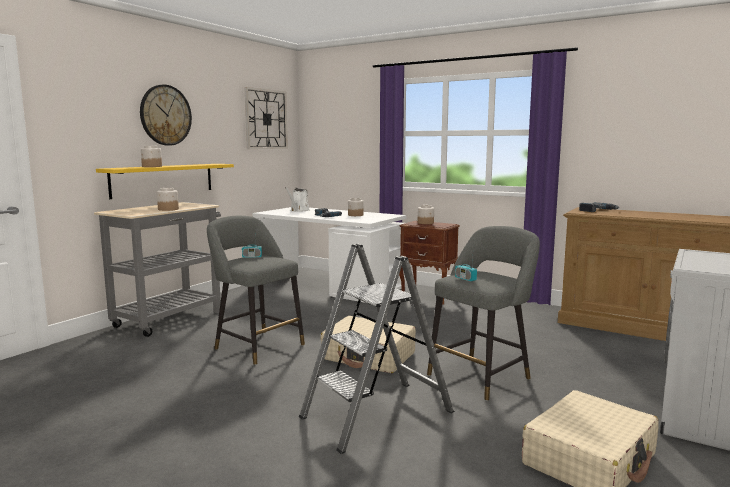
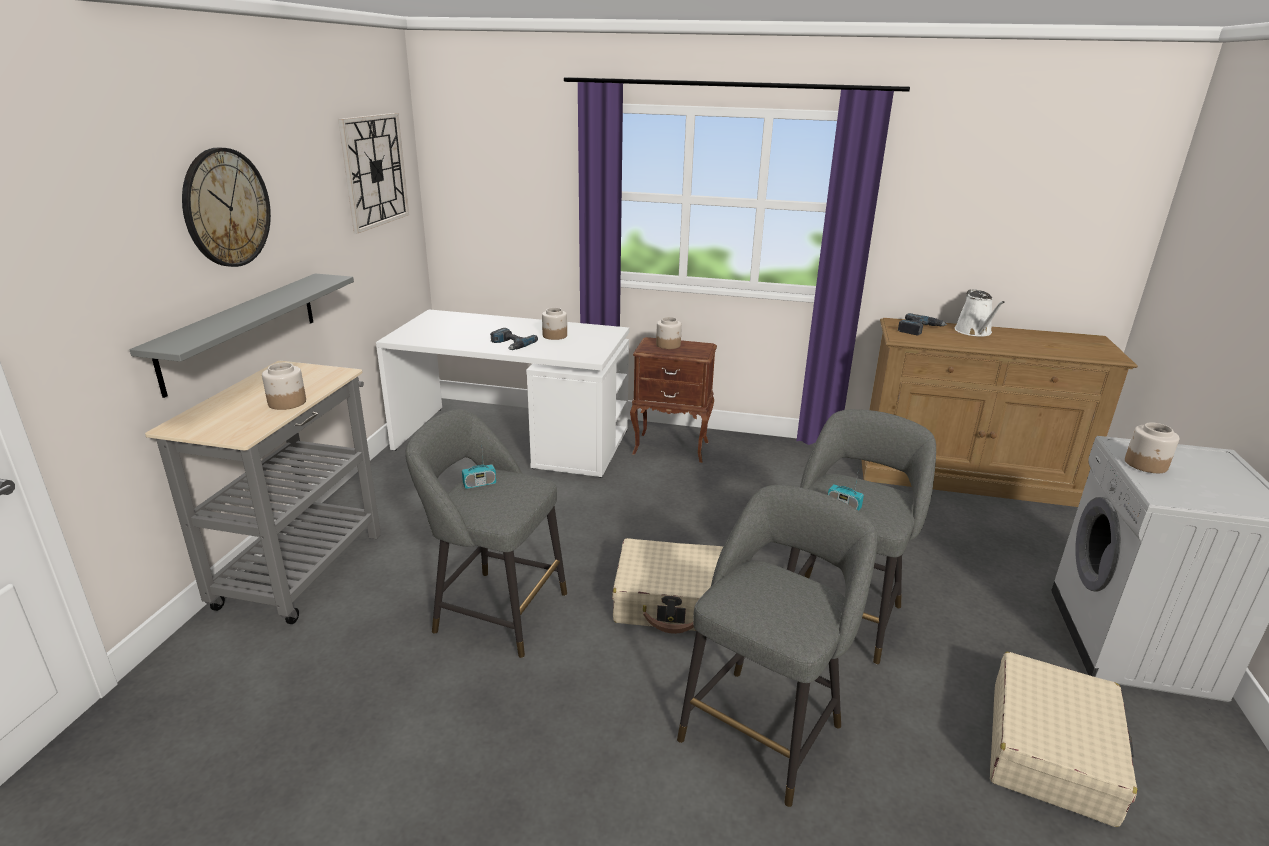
camera: 20 degrees left, 15 degrees up
yellow shelf [96,164,234,199] -> grey shelf [129,273,354,398]
jar [141,146,162,167] -> jar moved to [1125,422,1180,473]
white watering can [285,187,310,212] -> white watering can moved to [955,289,1005,337]
grey step ladder [299,244,455,454] -> grey stool [677,485,877,807]

